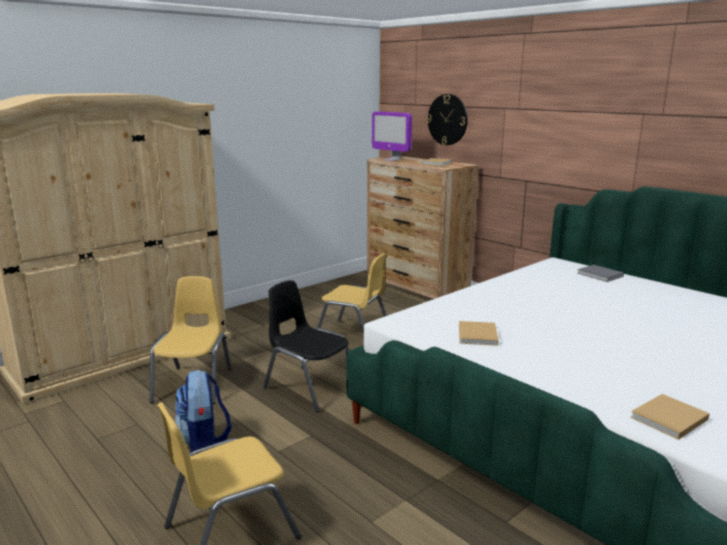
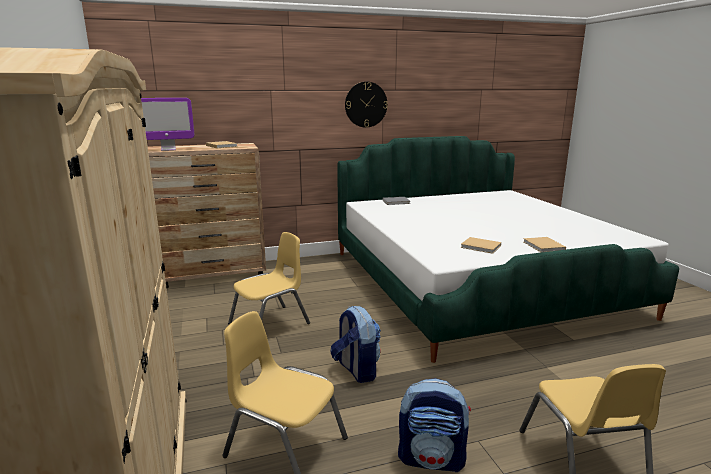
camera: 65 degrees left, 0 degrees up
black chair [263,280,349,412] -> backpack [330,306,381,383]
wall clock [427,94,468,145] -> wall clock moved to [345,82,388,128]
beige book [630,394,710,440] -> beige book moved to [523,237,566,252]

